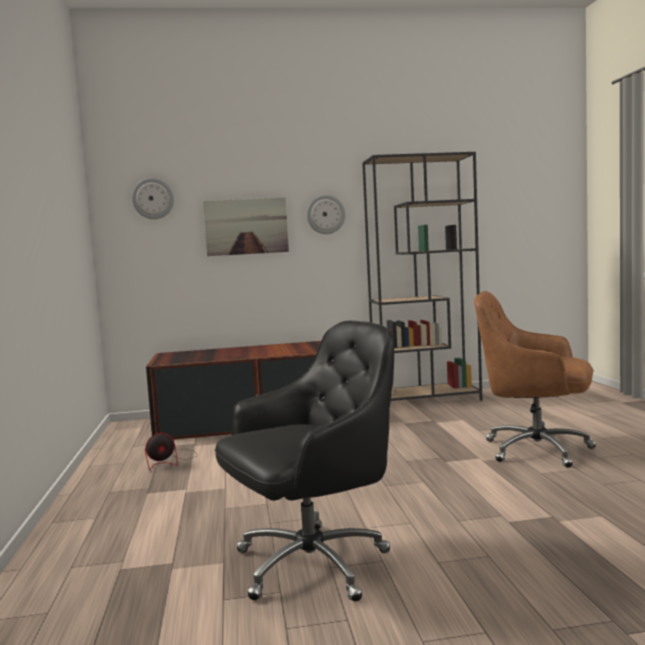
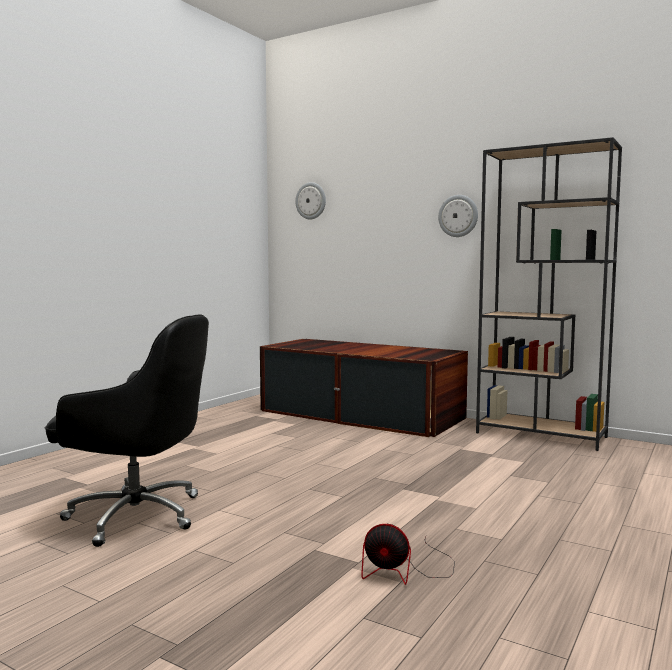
camera: 40 degrees right, 0 degrees up
fan [145,433,198,470] -> fan moved to [361,524,455,585]
picture [203,197,289,256] -> none
brown office chair [474,291,596,468] -> none

